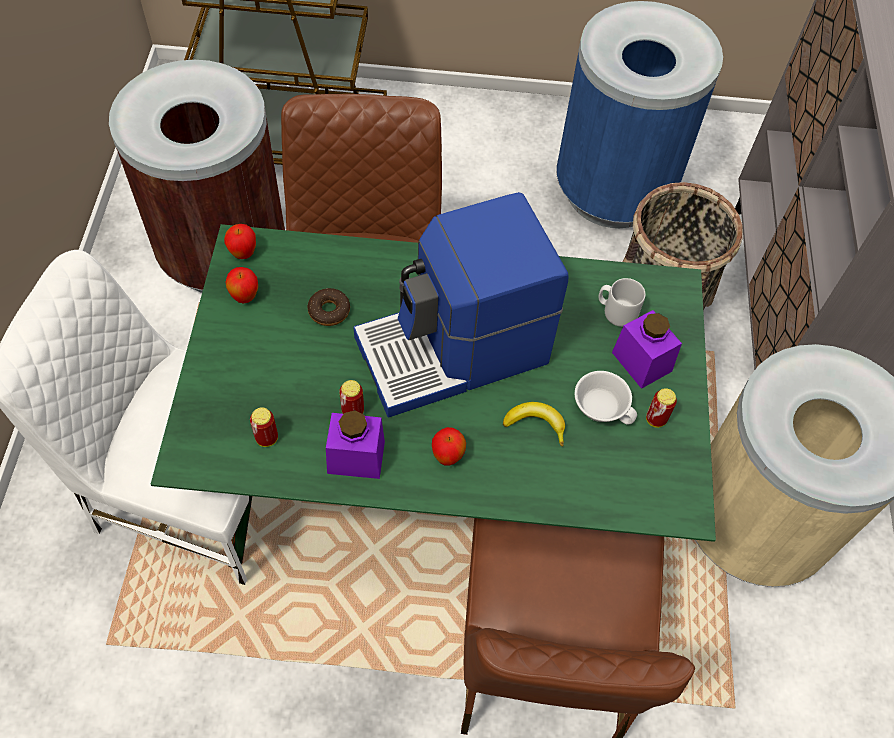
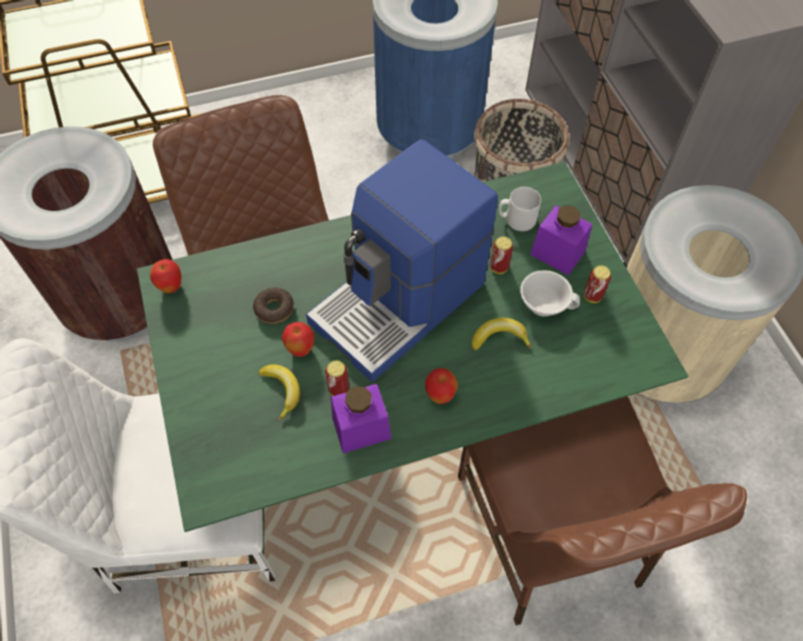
camera: 20 degrees left, 0 degrees up
apple [225,267,258,303] -> apple moved to [282,322,315,357]
can [250,407,278,447] -> can moved to [490,236,513,274]
none -> banana [259,364,300,420]

